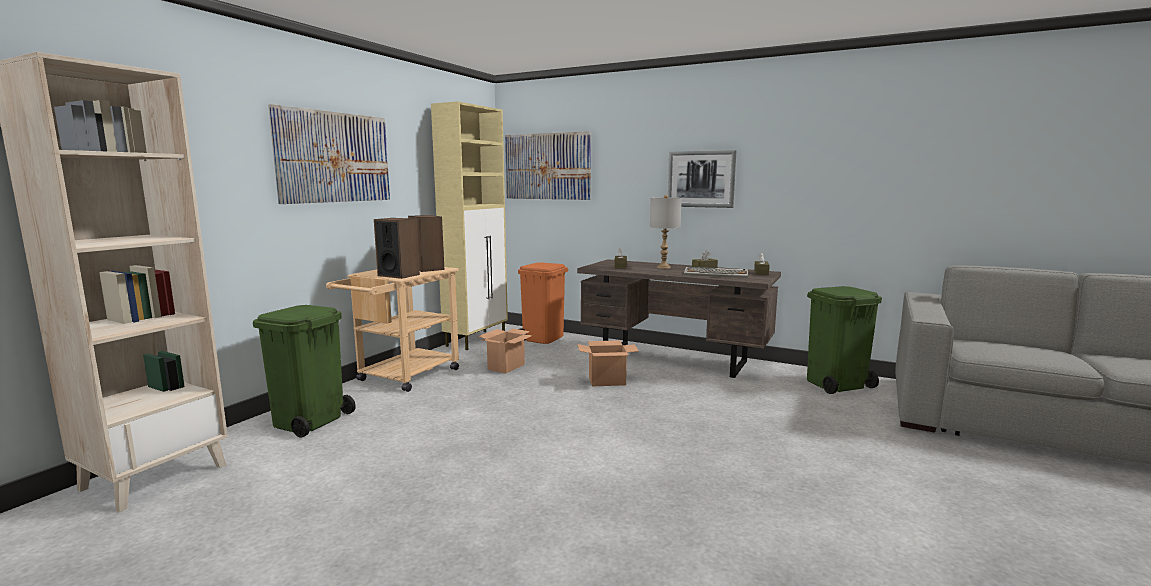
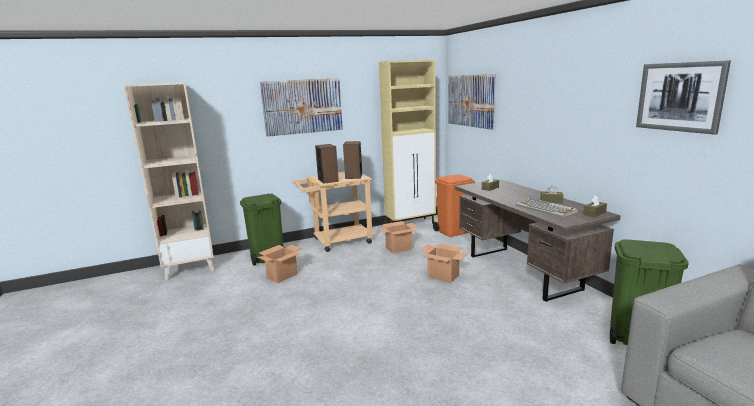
camera: 40 degrees right, 5 degrees up
grey table lamp [650,195,682,269] -> none
picture [668,150,737,208] -> picture moved to [636,60,731,135]
none -> cardboard box [257,245,302,283]

